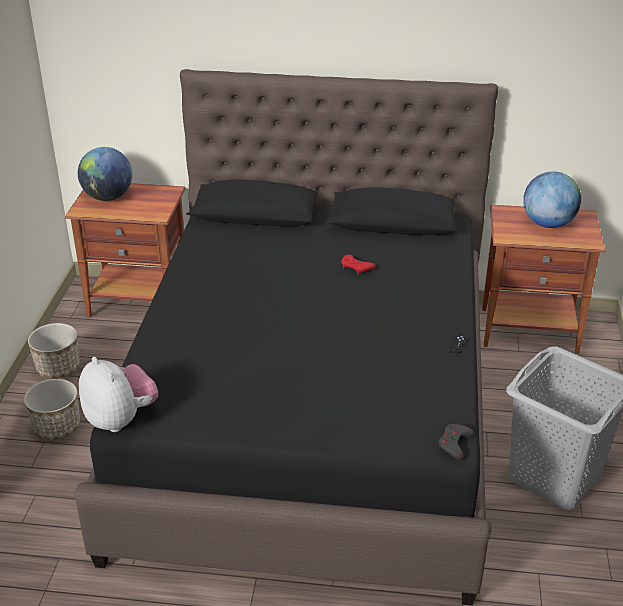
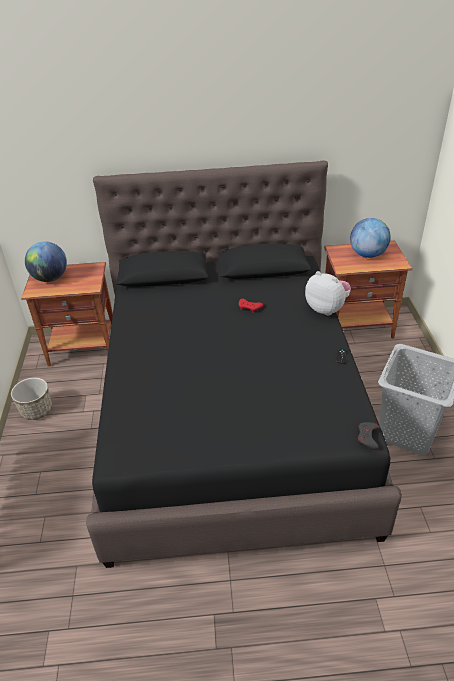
camera: 10 degrees left, 5 degrees up
planter [24,379,80,440] -> none
plush toy [79,357,158,432] -> plush toy moved to [305,271,351,316]

